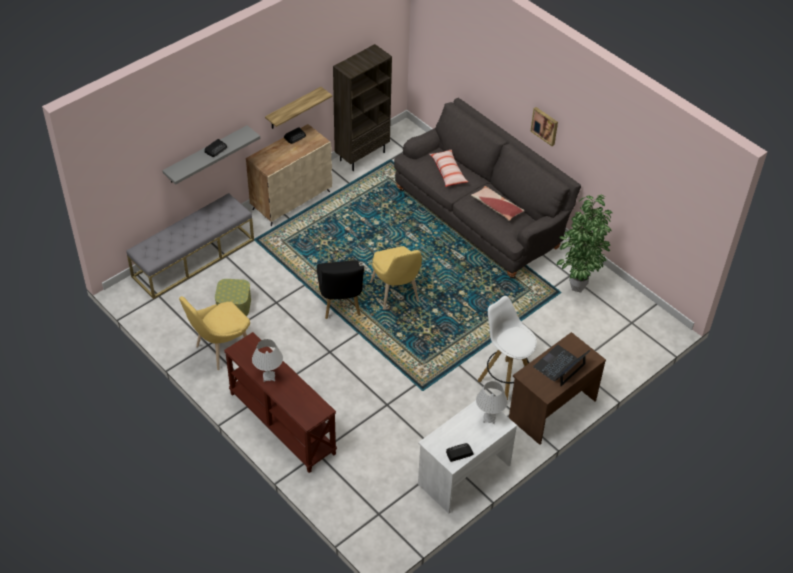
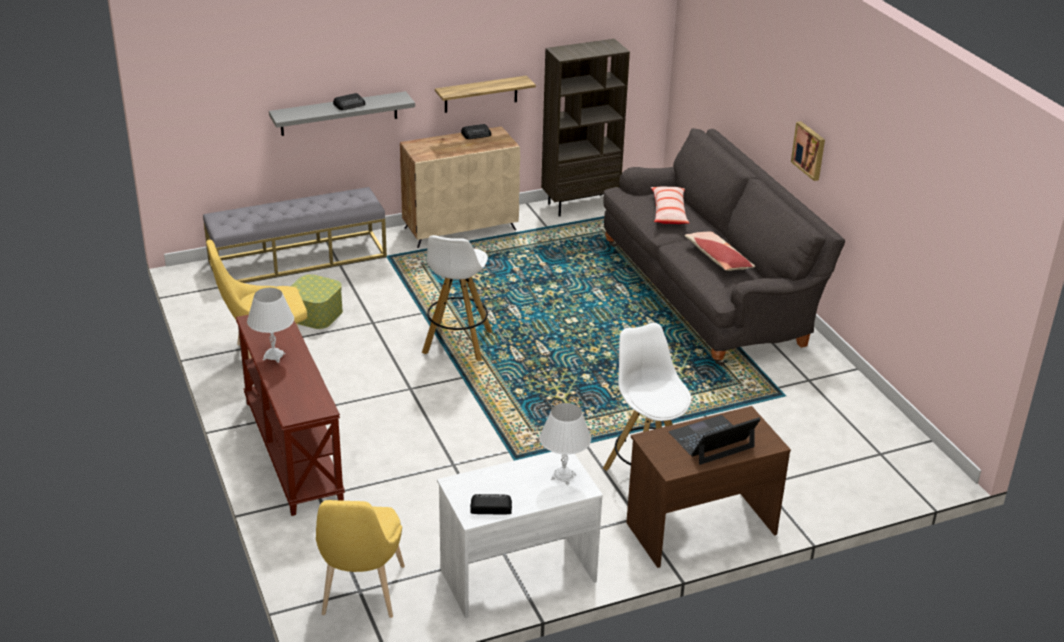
camera: 20 degrees right, 15 degrees down
black chair [317,260,364,319] -> white stool [422,235,493,361]
yellow chair [370,246,422,310] -> yellow chair moved to [316,500,405,618]
potted plant [556,195,612,293] -> none

